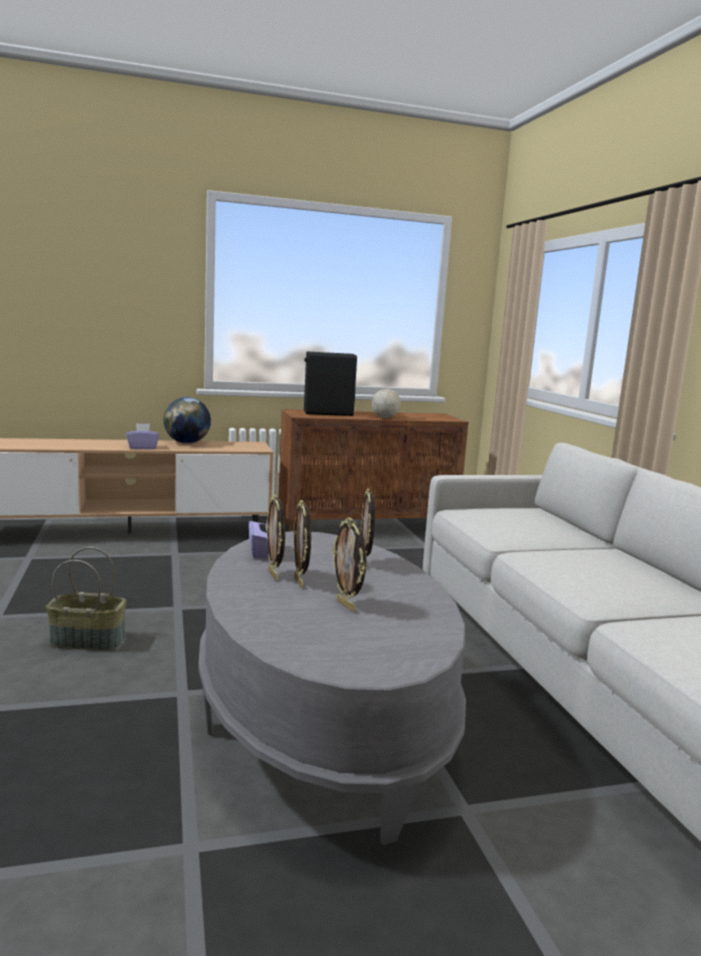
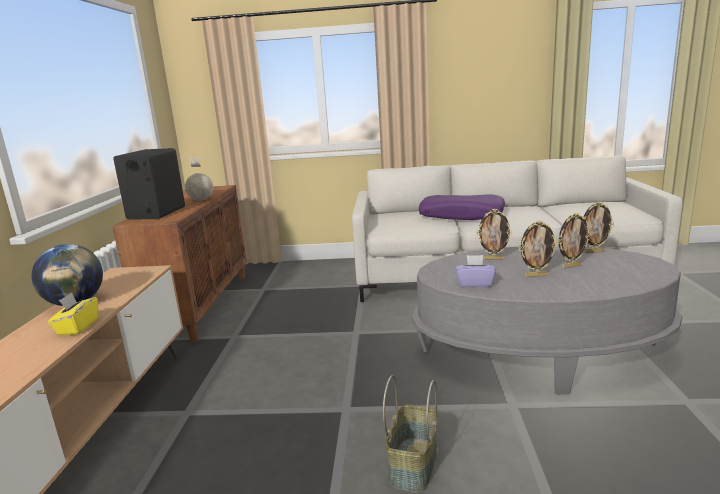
camera: 70 degrees left, 5 degrees up
purple tissue box [126,423,159,449] -> yellow tissue box [48,292,98,335]
picture frame [266,494,285,581] -> picture frame moved to [584,202,614,253]
none -> purple pillow [419,194,505,220]

